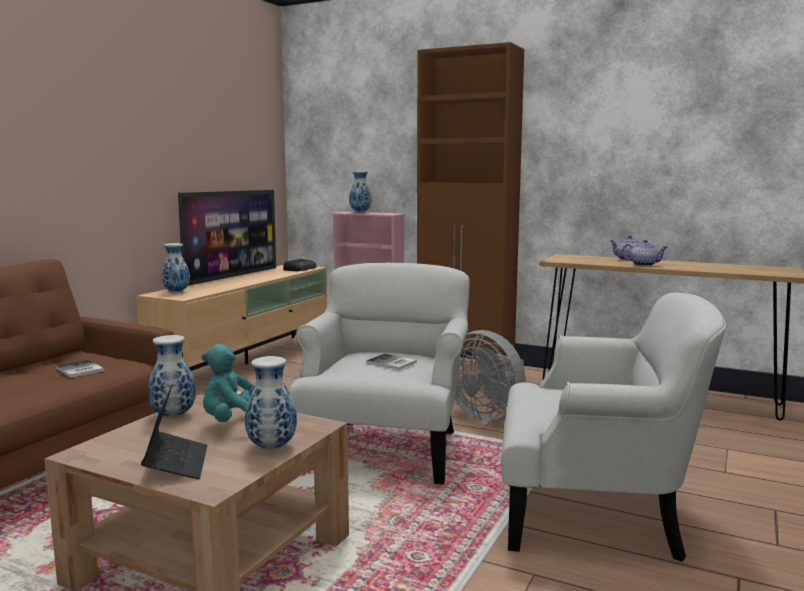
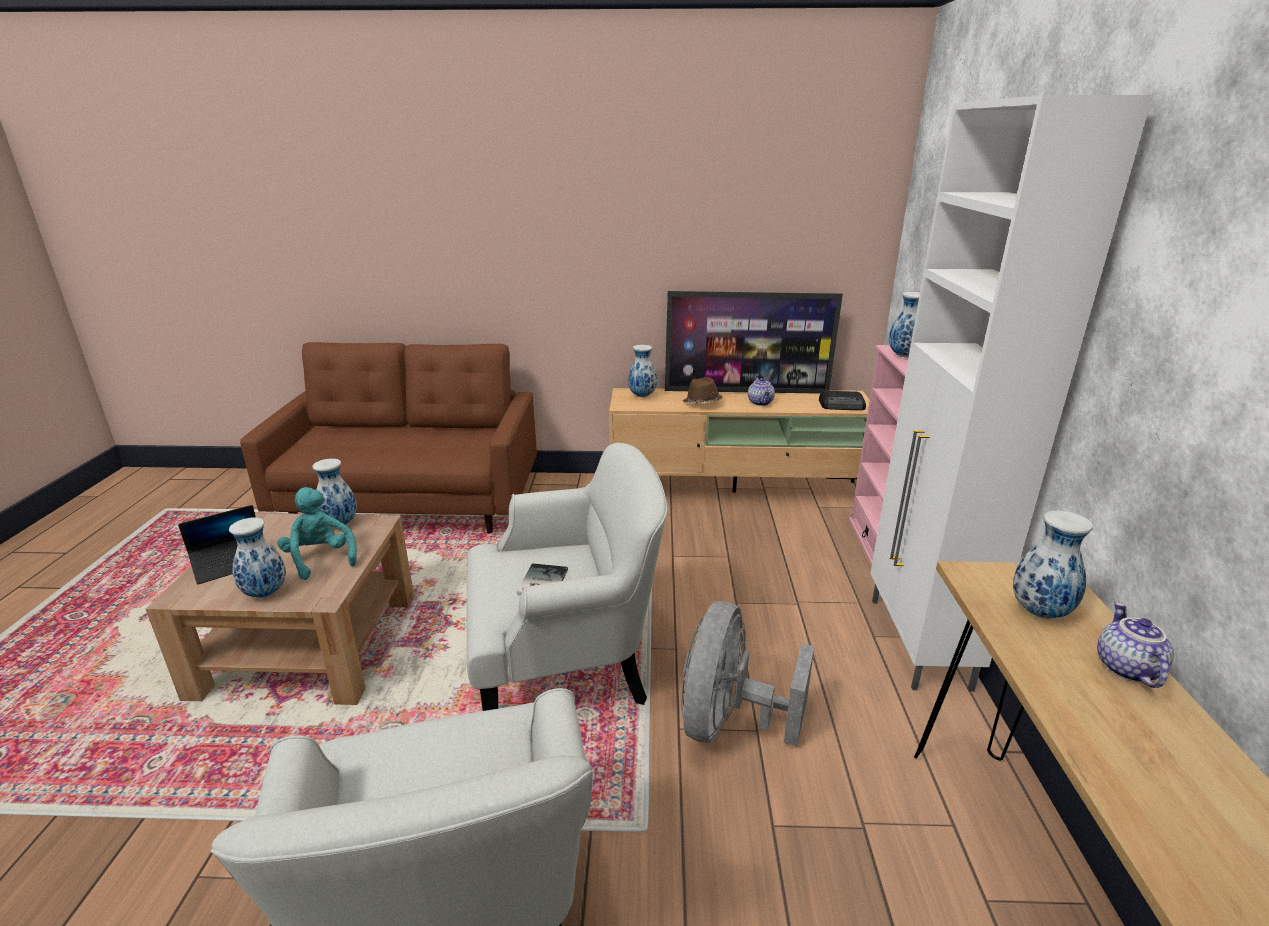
camera: 65 degrees right, 15 degrees up
book [56,360,104,378] -> none
brown cabinet [417,42,524,354] -> white cabinet [870,95,1153,692]
teapot [622,239,668,266] -> teapot moved to [748,377,775,406]
none -> brown hat [683,377,723,404]
none -> vase [1013,510,1093,619]

